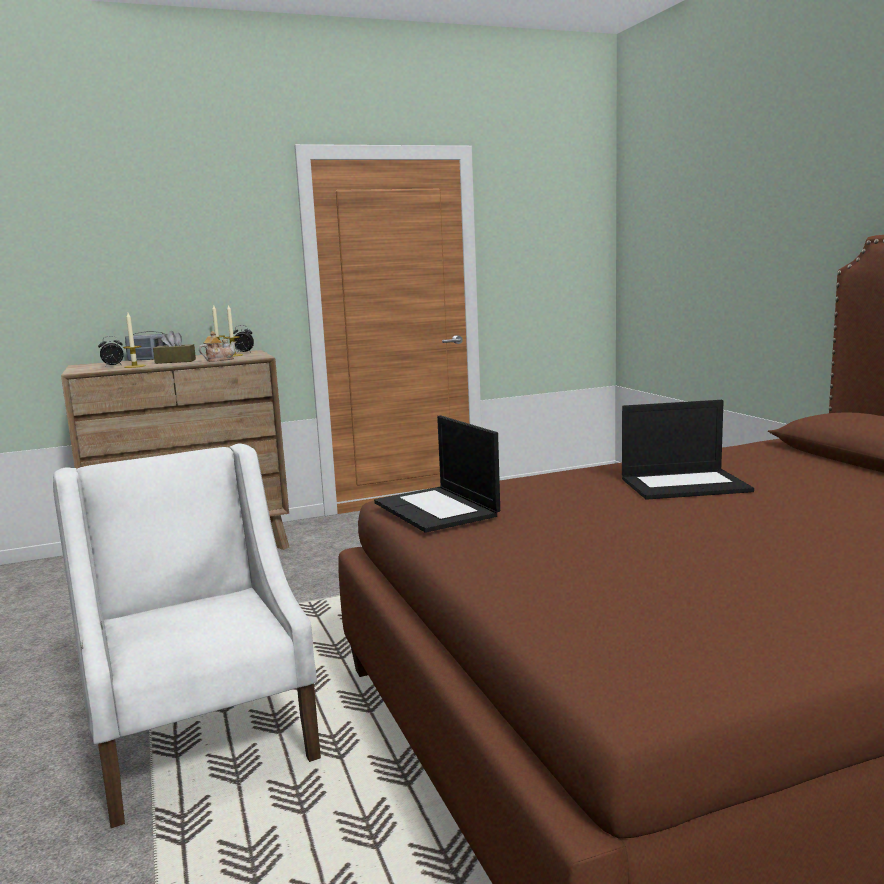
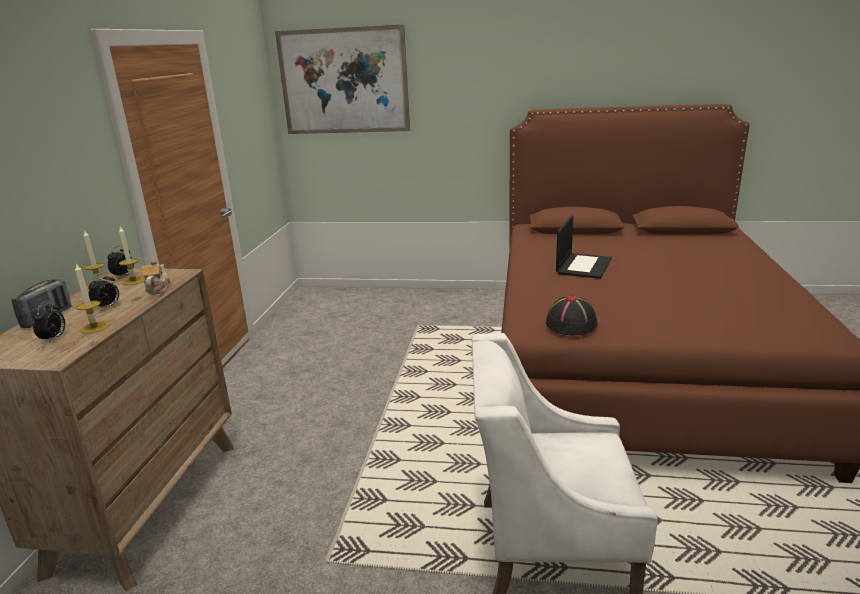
camera: 60 degrees left, 10 degrees up
brown tissue box [153,331,196,364] -> alarm clock [88,273,119,311]
laptop [374,415,500,533] -> black hat [546,295,597,335]
none -> picture [275,24,410,134]

